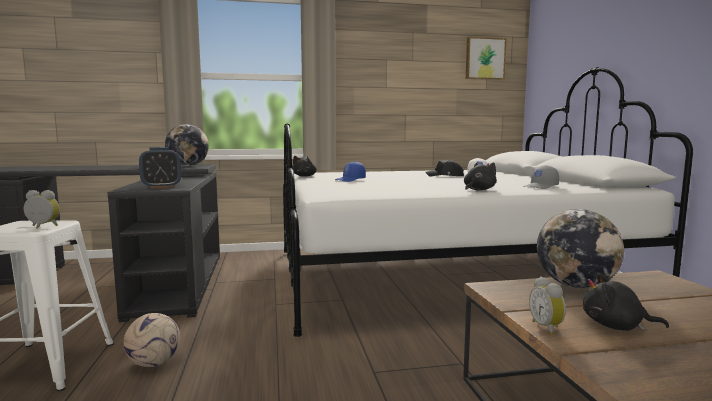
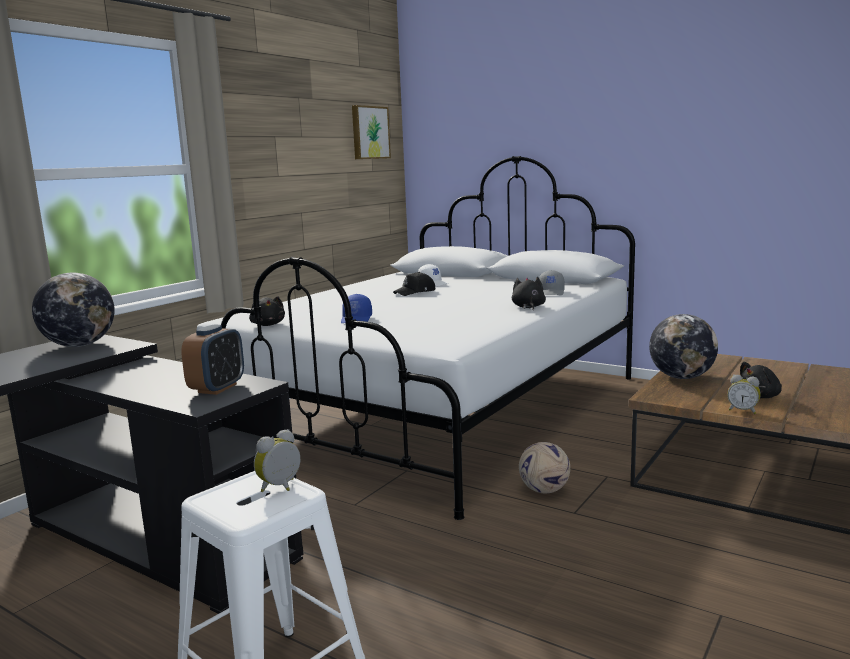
camera: 45 degrees left, 5 degrees up
football [124,313,180,367] -> football moved to [519,442,570,493]

